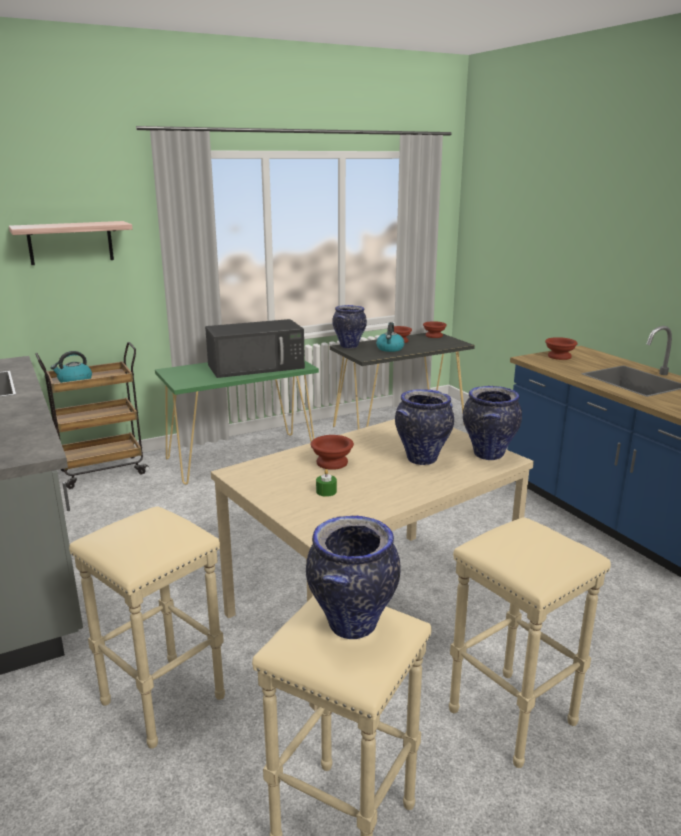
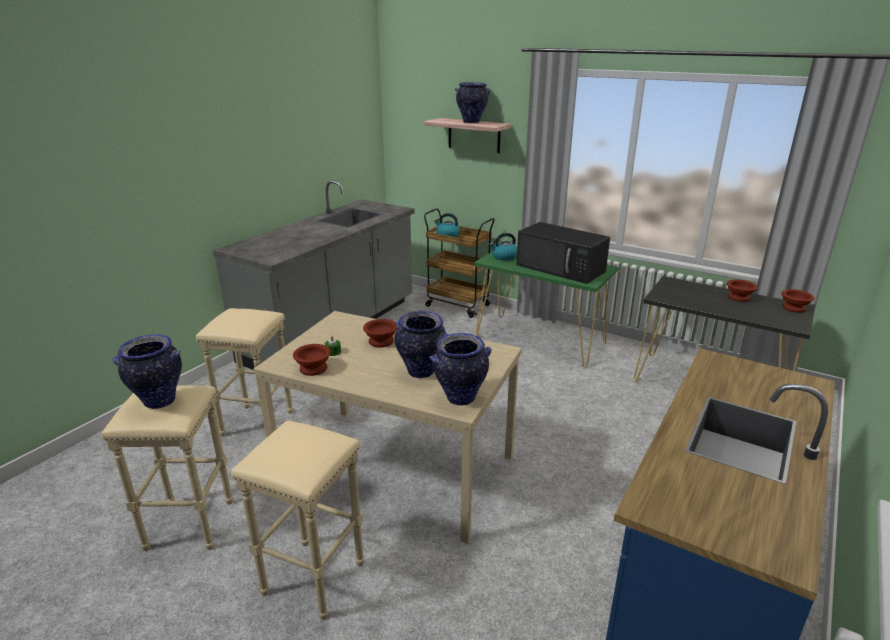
camera: 60 degrees right, 5 degrees up
vase [332,305,367,349] -> vase moved to [455,82,491,123]
kettle [376,322,404,352] -> kettle moved to [489,233,517,261]
brown bowl [545,337,578,360] -> brown bowl moved to [293,344,331,376]

